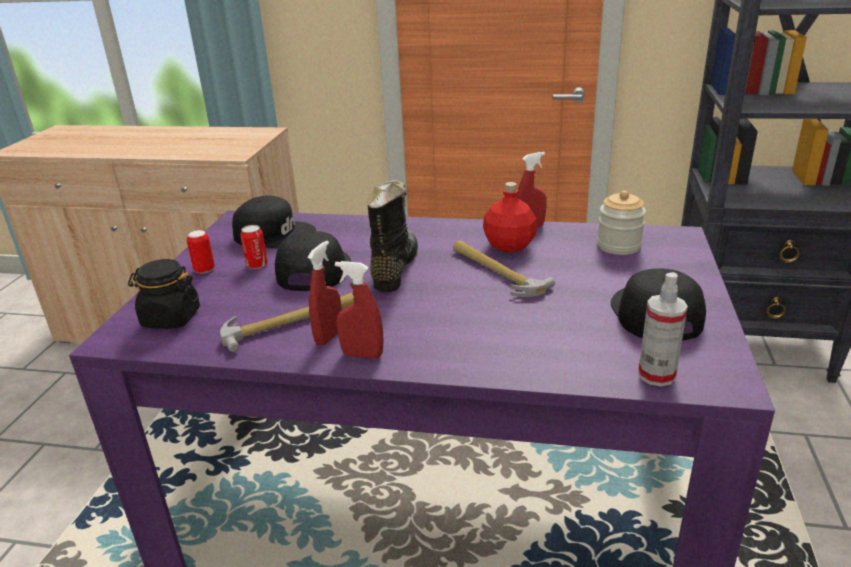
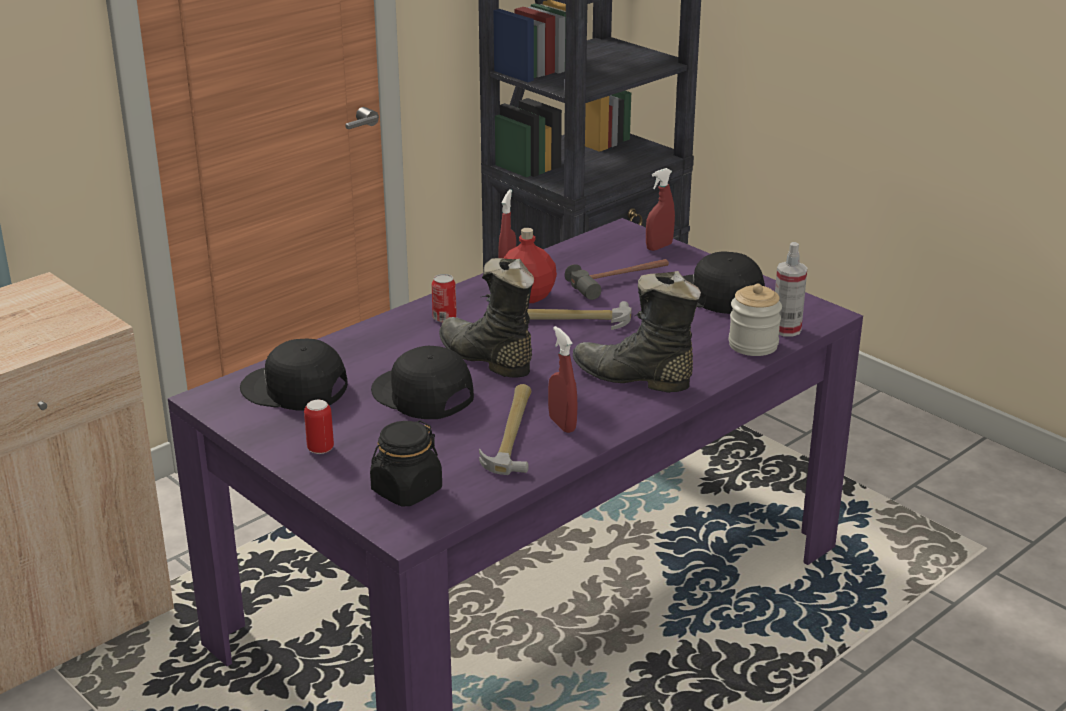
camera: 55 degrees left, 0 degrees up
black cap [232,196,316,248] -> black cap turned 120 degrees counterclockwise [240,339,348,411]
can [240,225,268,269] -> can moved to [432,274,457,323]
red spray bottle [335,261,384,359] -> red spray bottle moved to [646,168,675,251]
jar [597,190,646,255] -> jar moved to [729,284,782,356]
none -> hammer [565,259,669,300]
none -> black boot [573,271,701,393]

